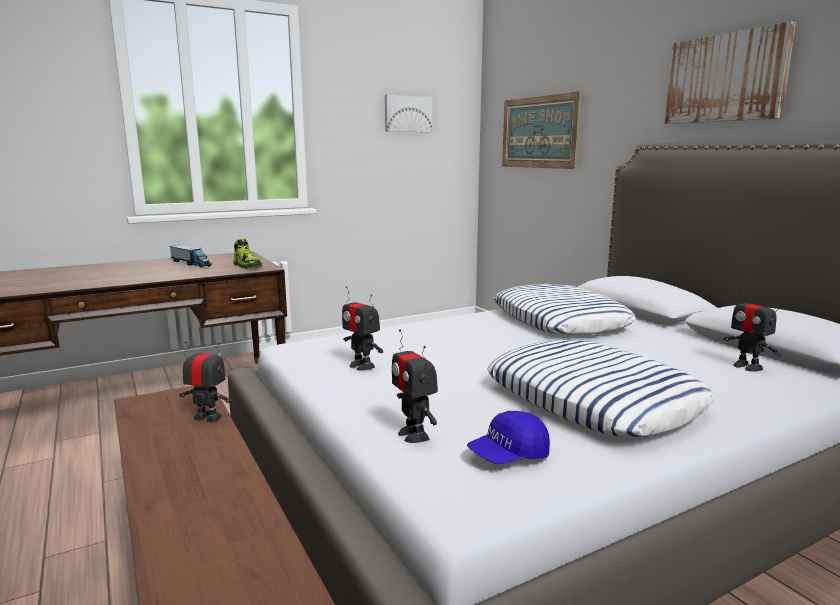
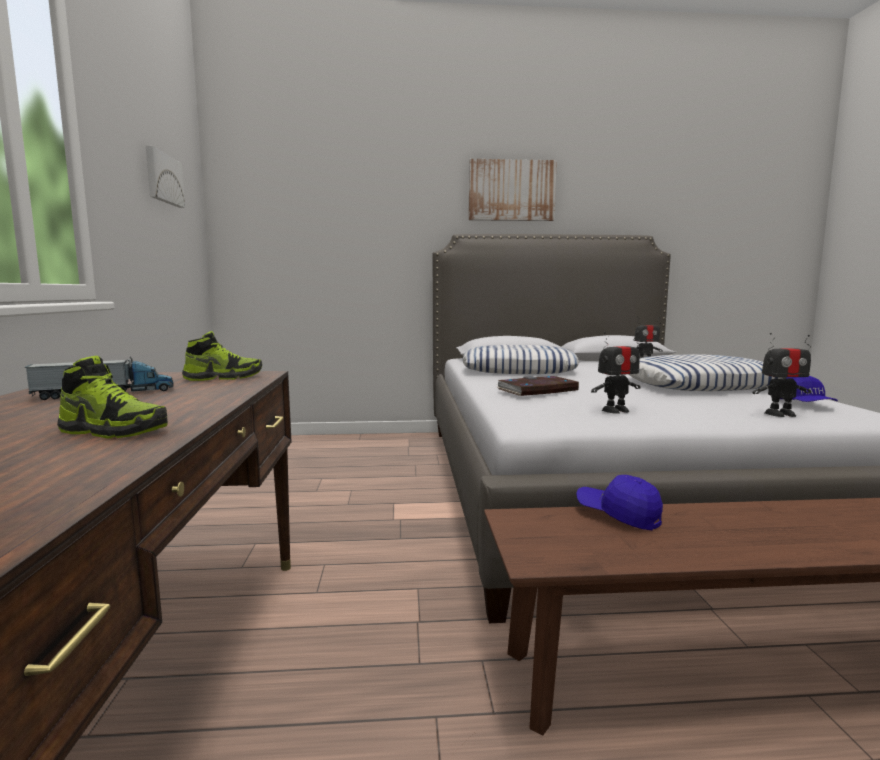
camera: 65 degrees left, 5 degrees down
toy robot [179,341,232,422] -> blue cap [576,475,663,530]
picture [502,91,582,169] -> none
none -> shoe [57,356,168,439]
none -> book [497,376,579,396]

